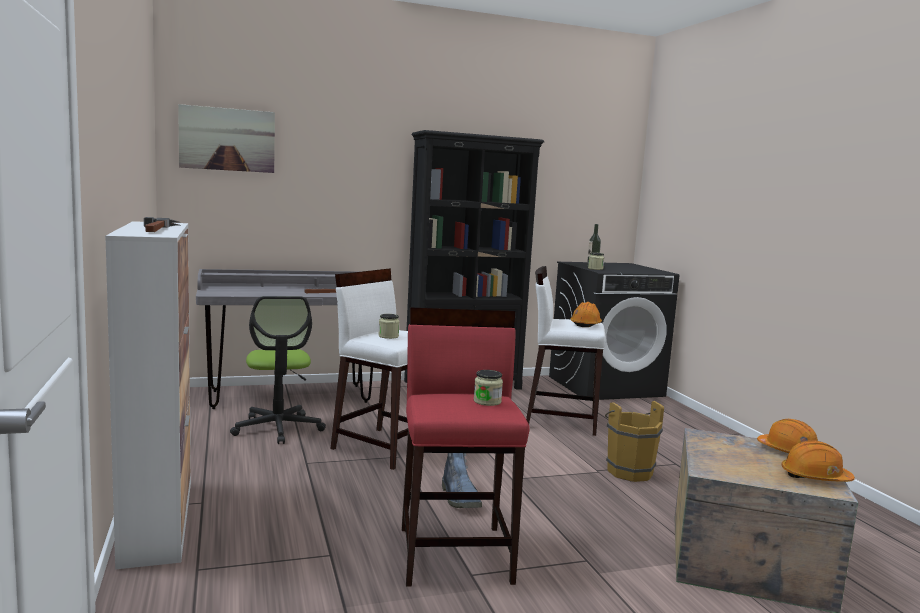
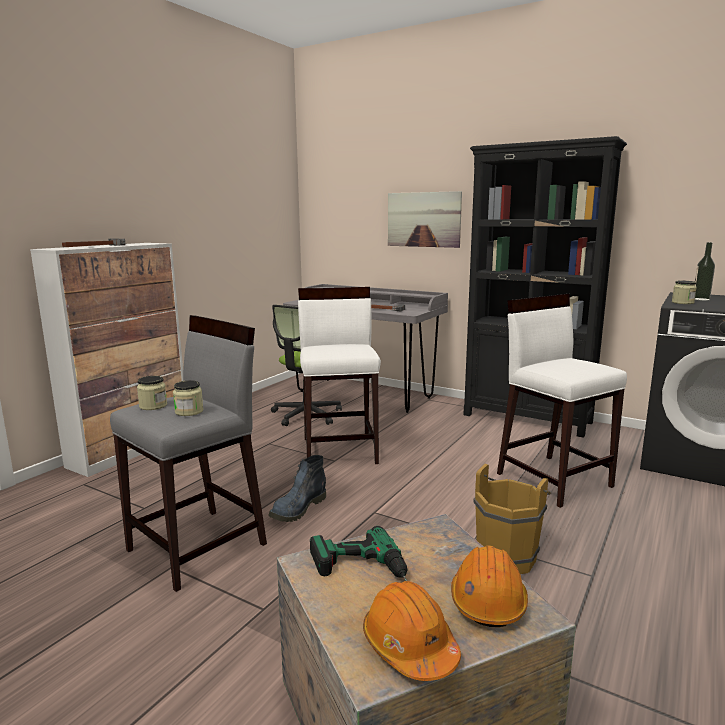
camera: 50 degrees right, 5 degrees up
picture [178,104,275,173] -> picture moved to [388,191,462,248]
jar [378,314,400,339] -> jar moved to [137,376,167,410]
red stool [402,307,530,586] -> grey stool [110,315,267,592]
orange hard hat [570,302,602,327] -> none
none -> power drill [310,526,408,581]

